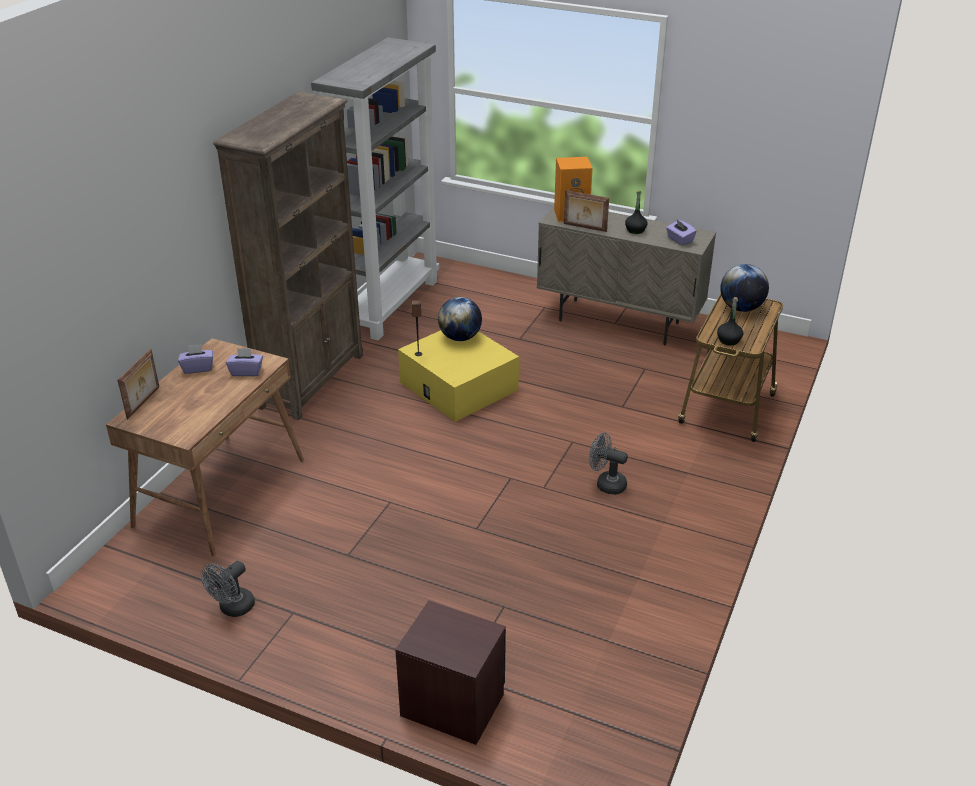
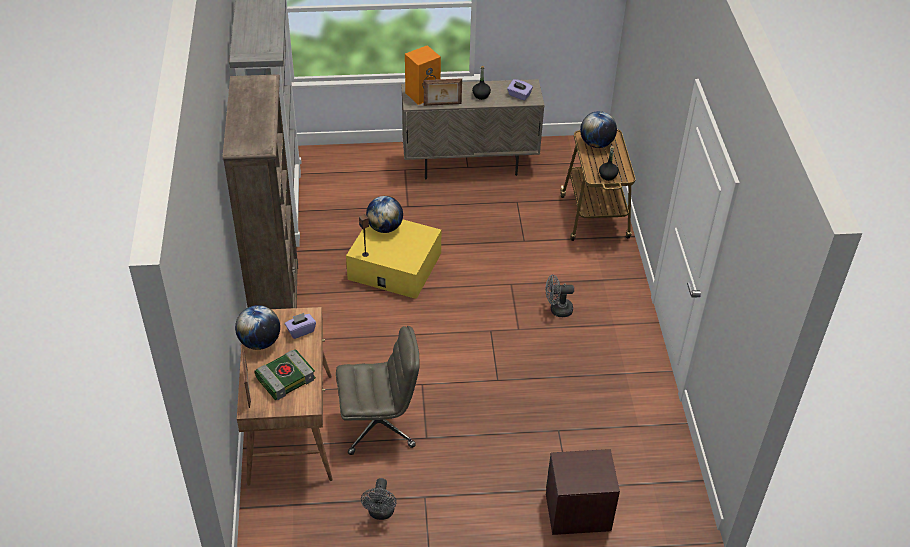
camera: 30 degrees left, 10 degrees up
purple tissue box [178,344,213,374] -> globe [235,305,280,350]
none -> book [254,349,315,400]
none -> grey office chair [336,326,420,455]

